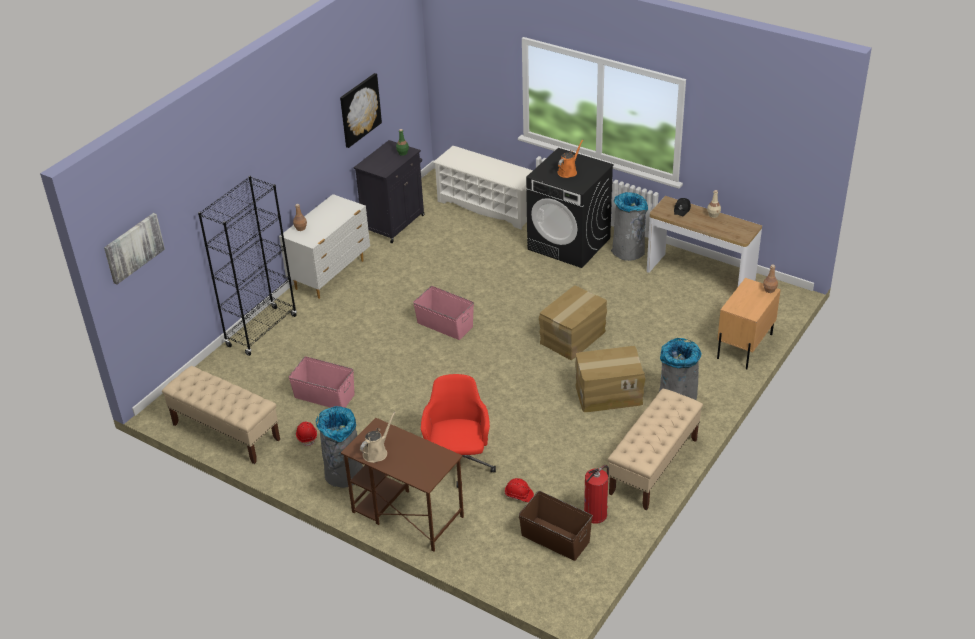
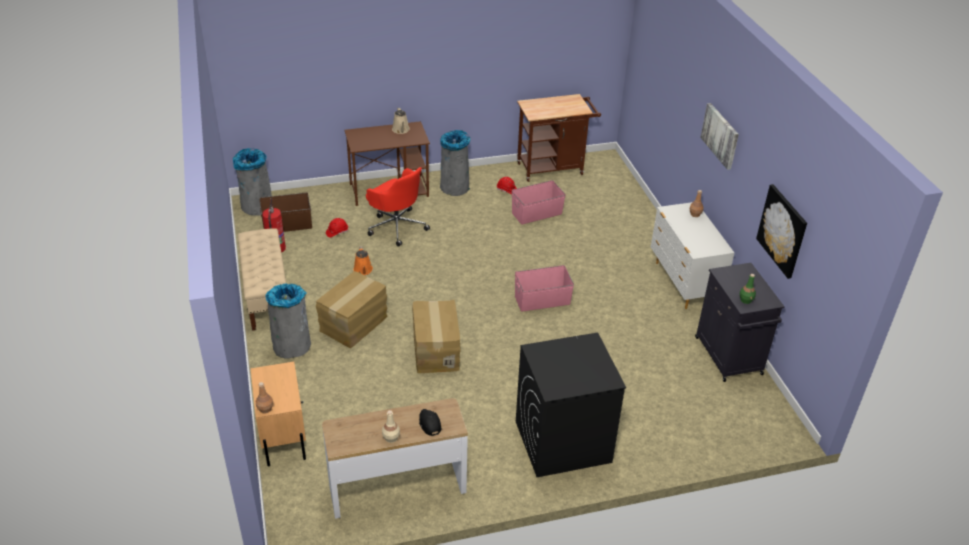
camera: 130 degrees right, 0 degrees up
picture [104,213,165,285] -> picture moved to [700,103,739,170]
beige bench [162,366,280,464] -> brown cart [517,94,601,182]
black bookcase [198,176,297,356] -> none
white shoe rack [433,146,533,229] -> none
orange watering can [558,139,583,178] -> orange watering can moved to [353,247,373,275]
grey trash can [611,192,648,261] -> grey trash can moved to [233,148,272,216]

